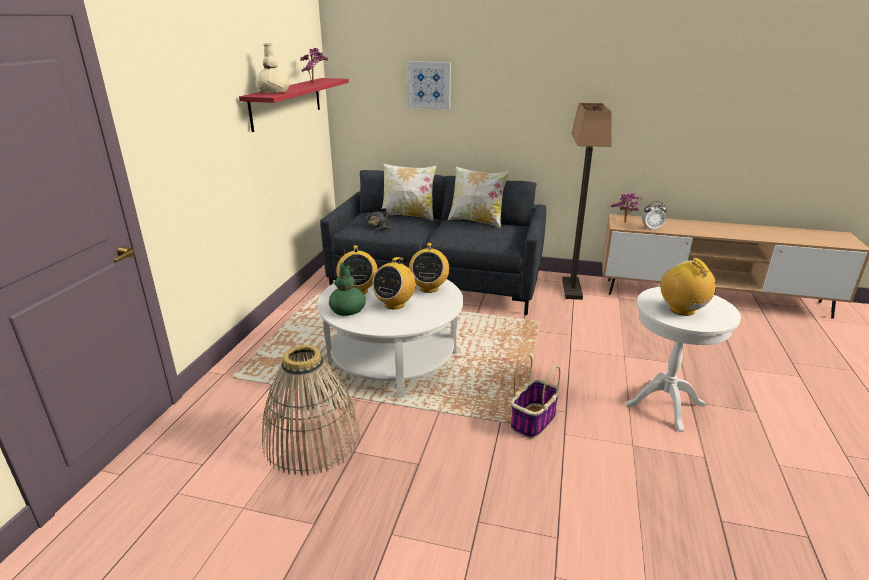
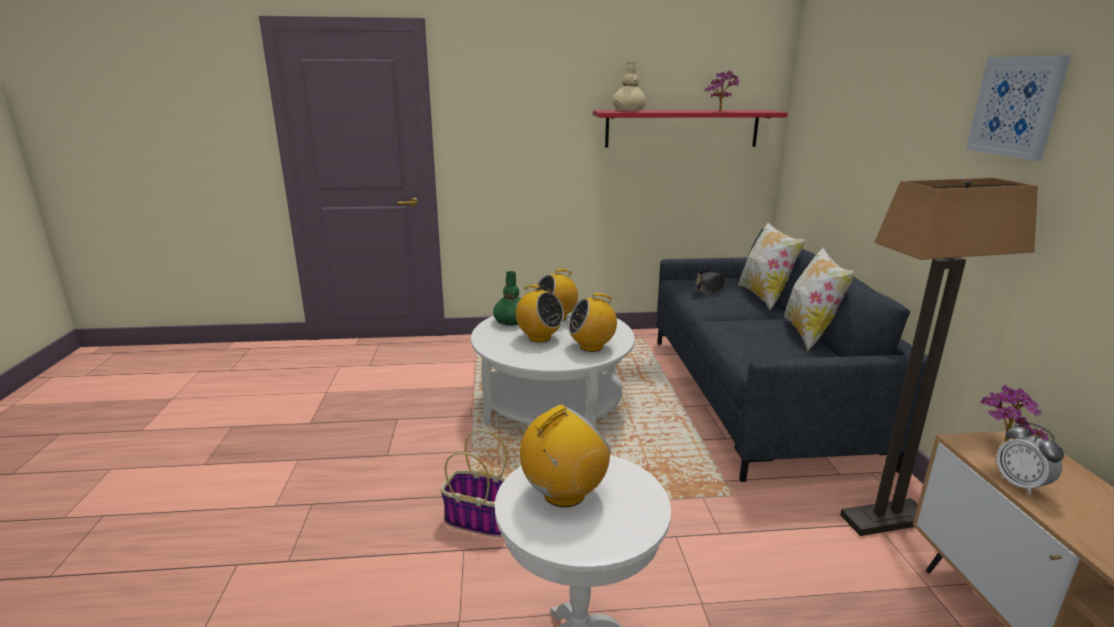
camera: 70 degrees right, 5 degrees down
basket [262,345,361,476] -> none
radio [372,257,416,309] -> radio turned 150 degrees counterclockwise [511,285,564,343]
picture [407,61,451,109] -> picture moved to [966,55,1071,161]

